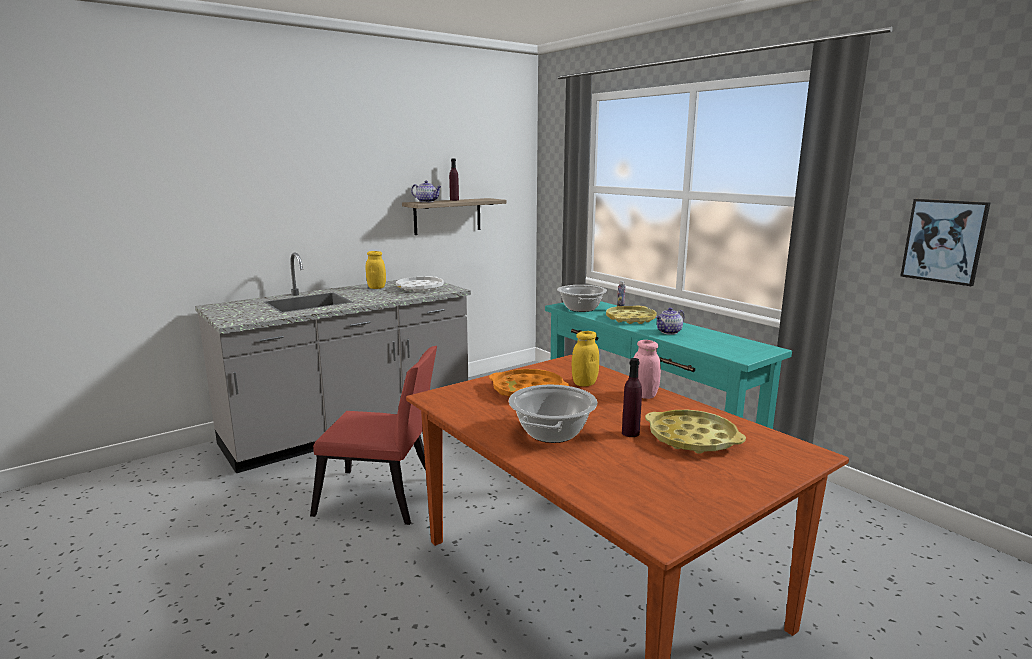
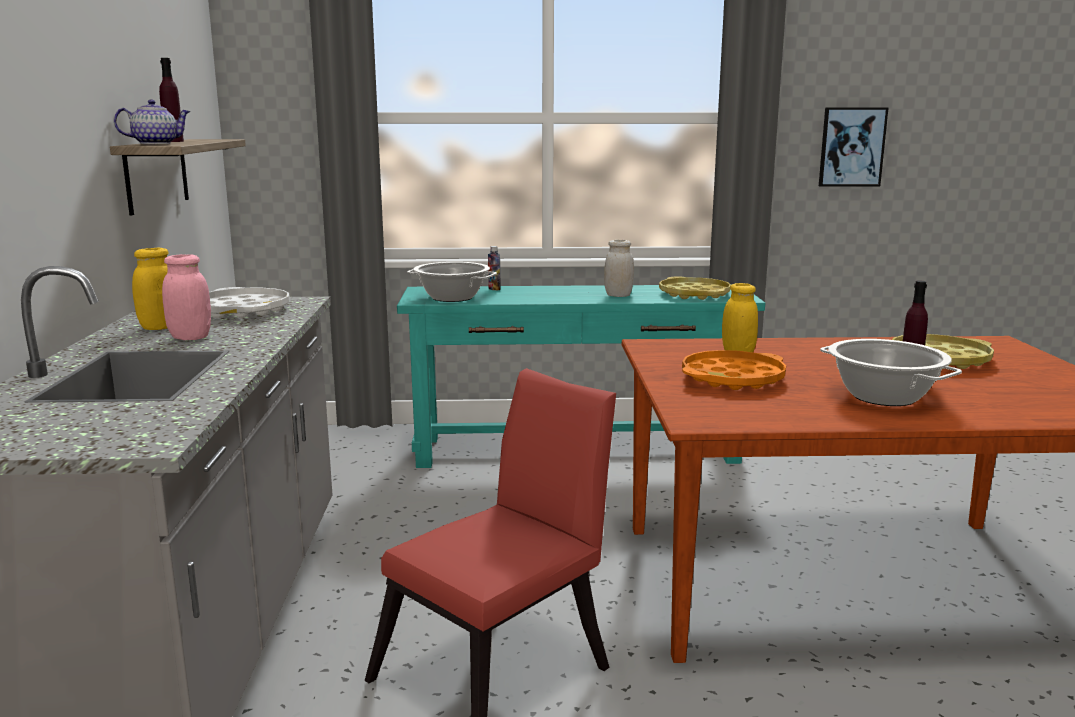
camera: 55 degrees left, 0 degrees up
yellow tray [606,306,657,324] -> yellow tray moved to [659,276,731,300]
pink jar [634,340,661,399] -> pink jar moved to [162,254,211,340]
teapot [655,308,685,335] -> white jar [604,240,634,297]

